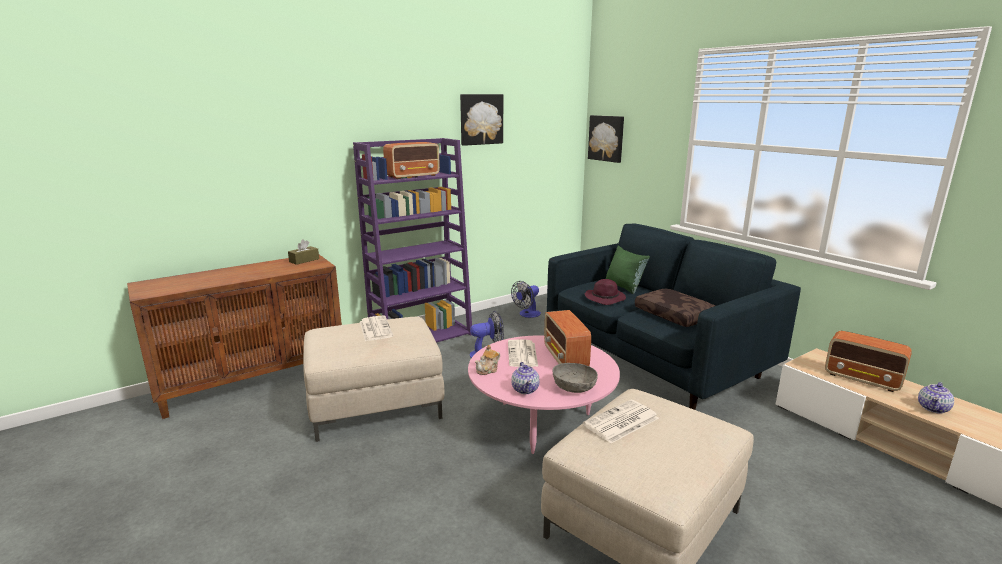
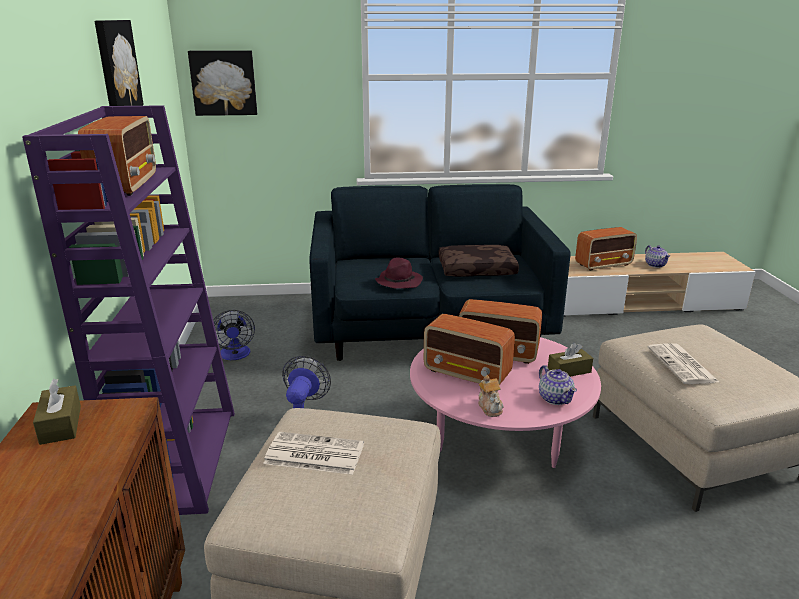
camera: 60 degrees left, 5 degrees up
newspaper [508,339,538,367] -> radio [424,314,515,385]
teapot [511,362,540,394] -> teapot turned 45 degrees clockwise [539,365,577,405]
grey bowl [553,363,598,393] -> brown tissue box [548,342,593,377]
green pillow [606,246,650,294] -> none

